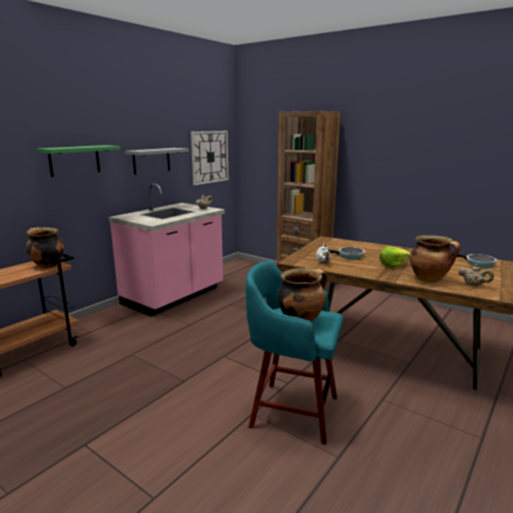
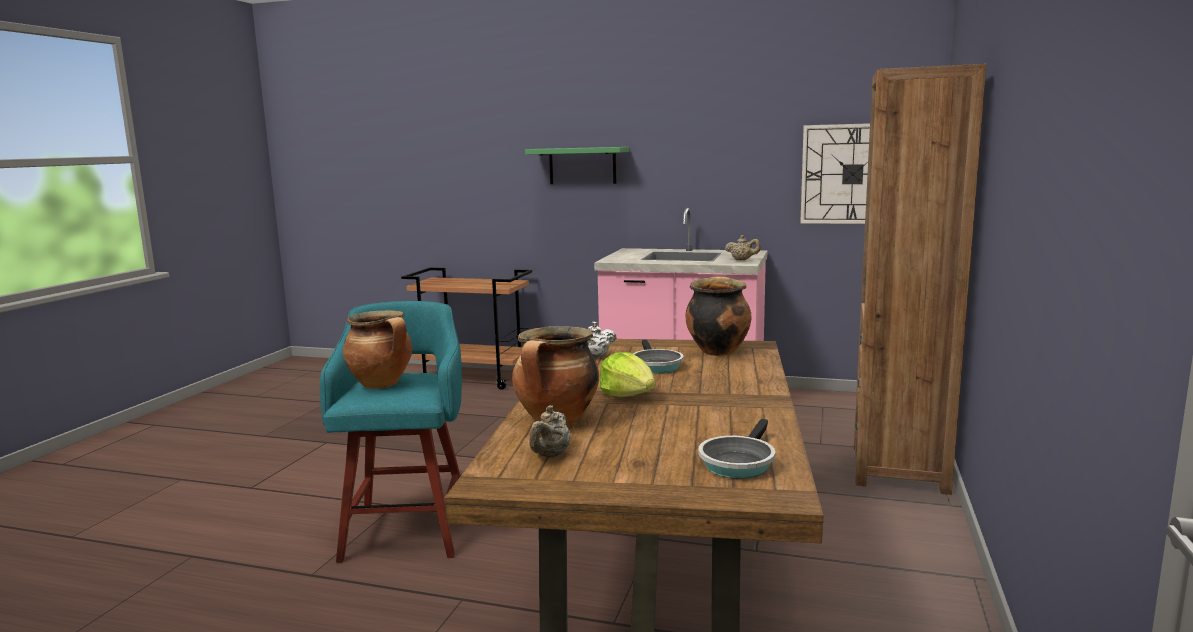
camera: 70 degrees right, 5 degrees down
cooking pot [26,227,64,268] -> cooking pot moved to [686,276,751,356]
grey shelf [125,148,189,175] -> none

